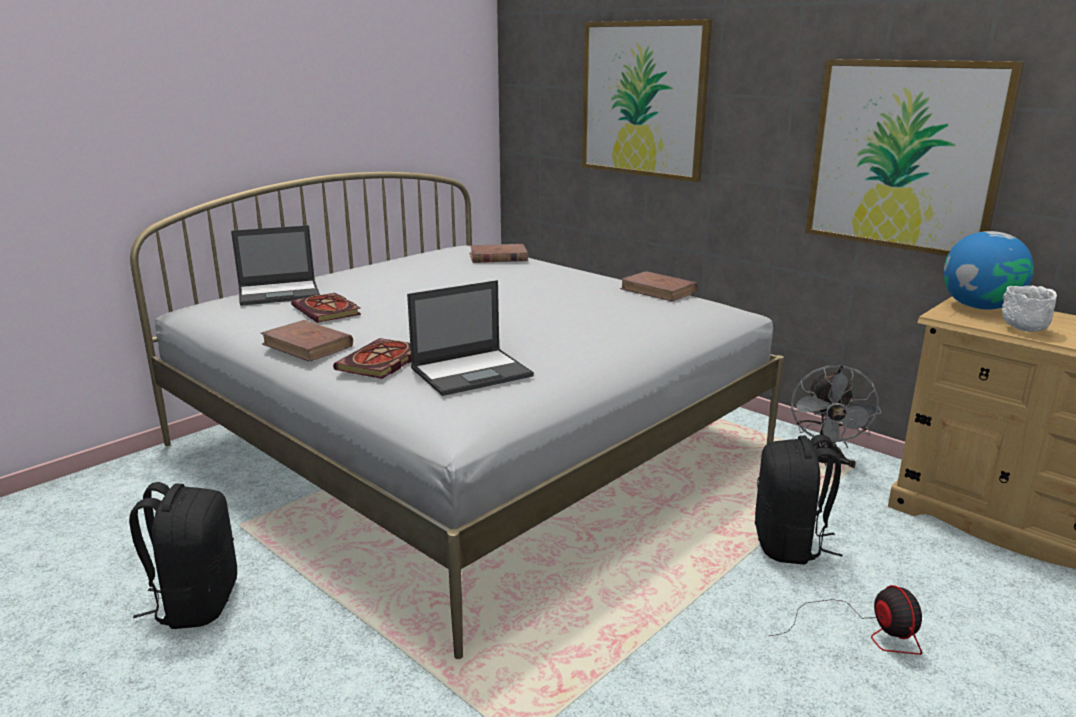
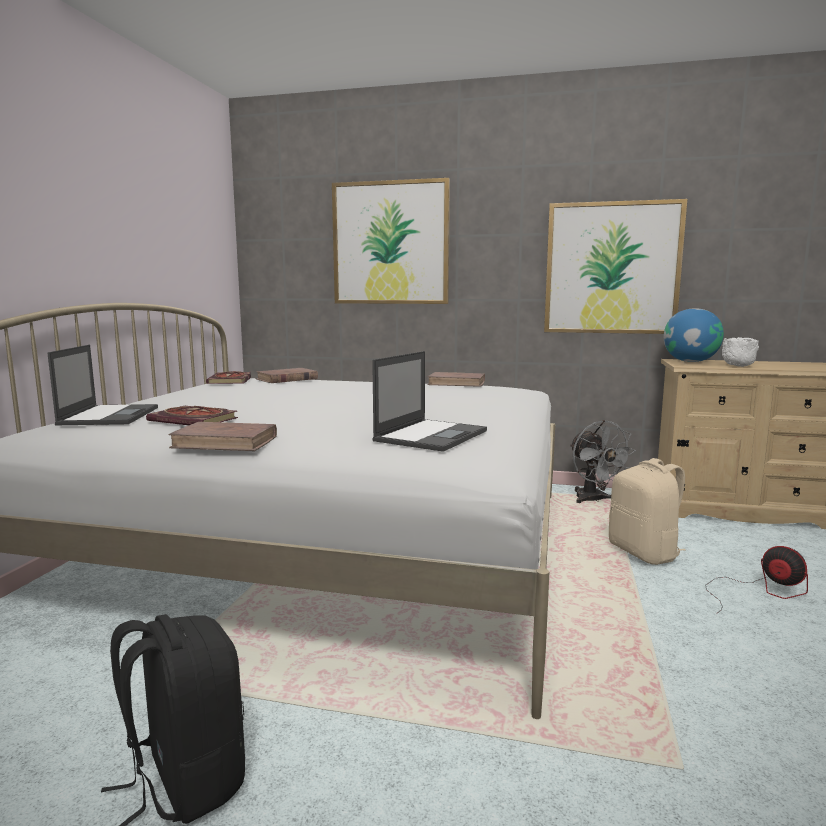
camera: 30 degrees left, 10 degrees down
laptop [231,225,320,306] -> laptop turned 45 degrees counterclockwise [47,345,158,426]
book [333,338,411,379] -> book moved to [206,371,251,384]
black backpack [755,434,843,565] -> beige backpack [609,458,686,565]

